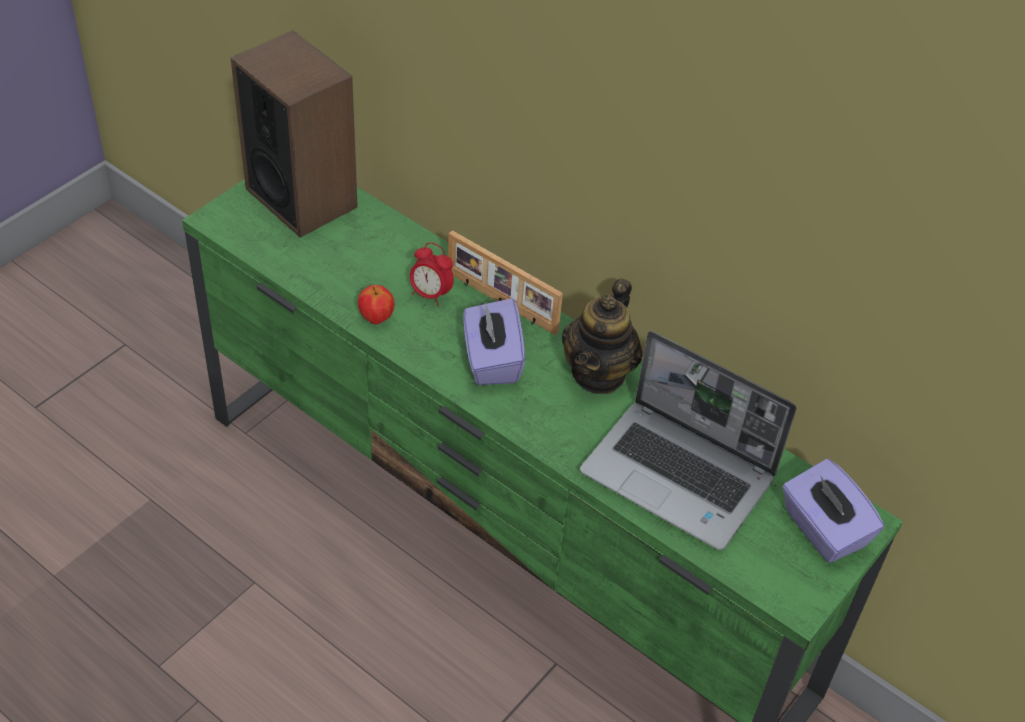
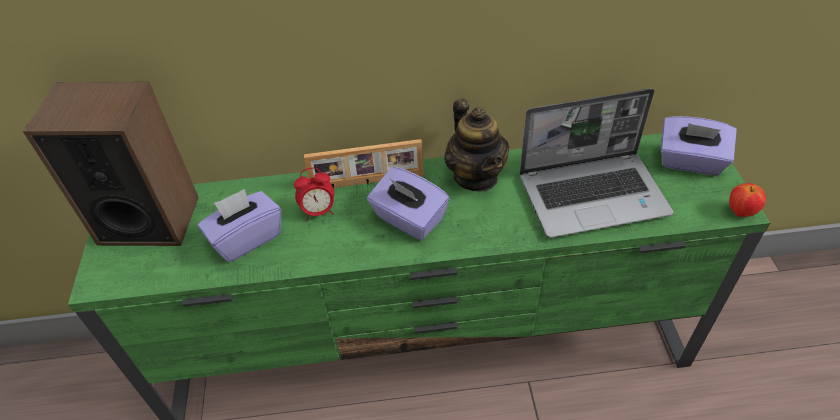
camera: 40 degrees left, 0 degrees up
apple [358,285,395,324] -> apple moved to [729,183,766,217]
none -> purple tissue box [198,189,281,262]

